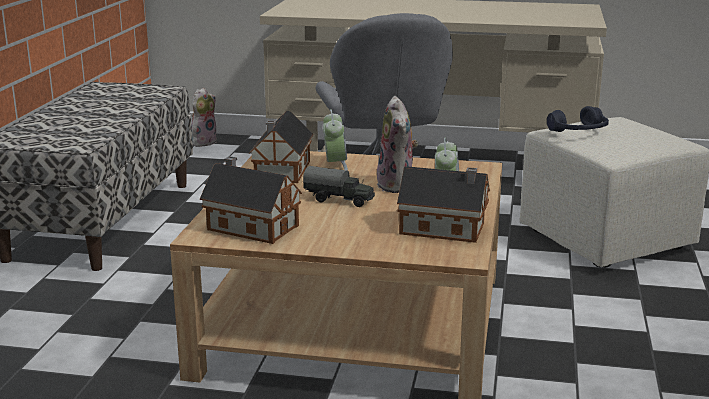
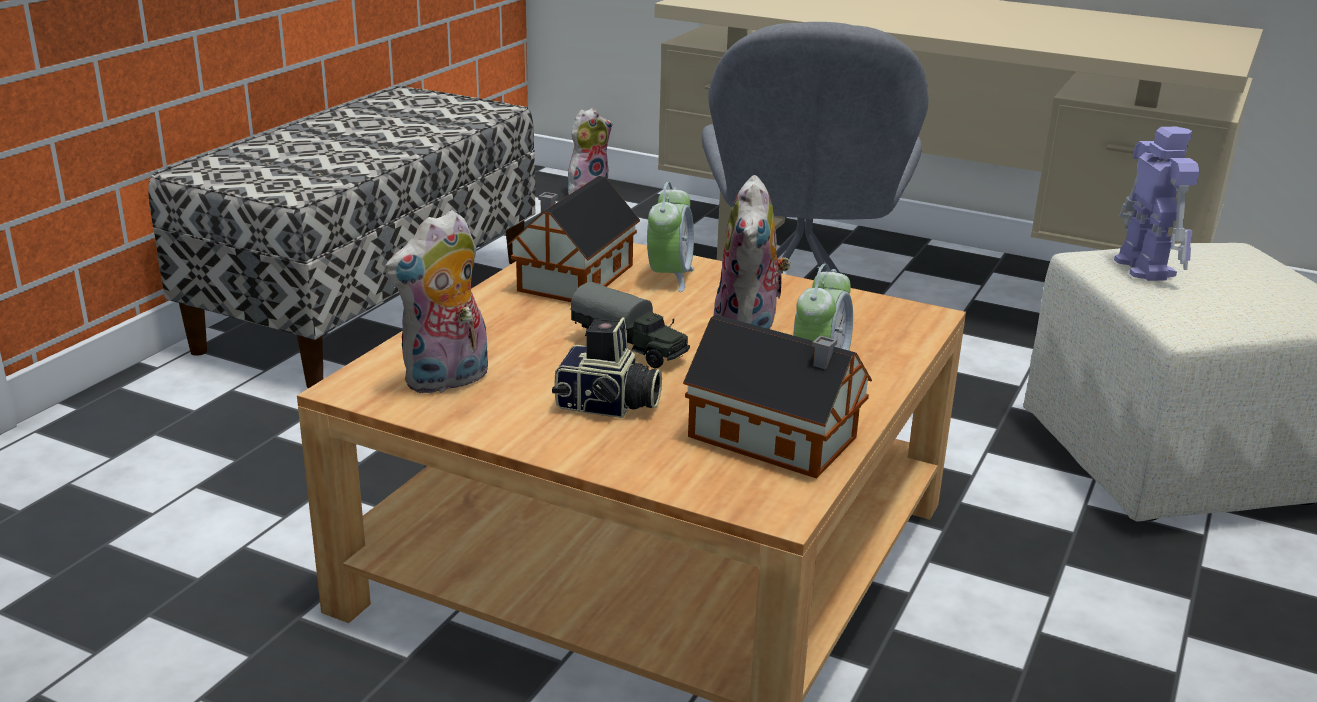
camera: 15 degrees right, 5 degrees up
toy house [200,156,302,244] -> plush toy [385,210,488,395]
blue headphones [547,106,609,132] -> toy robot [1114,127,1200,281]
none -> camera [552,317,662,418]

